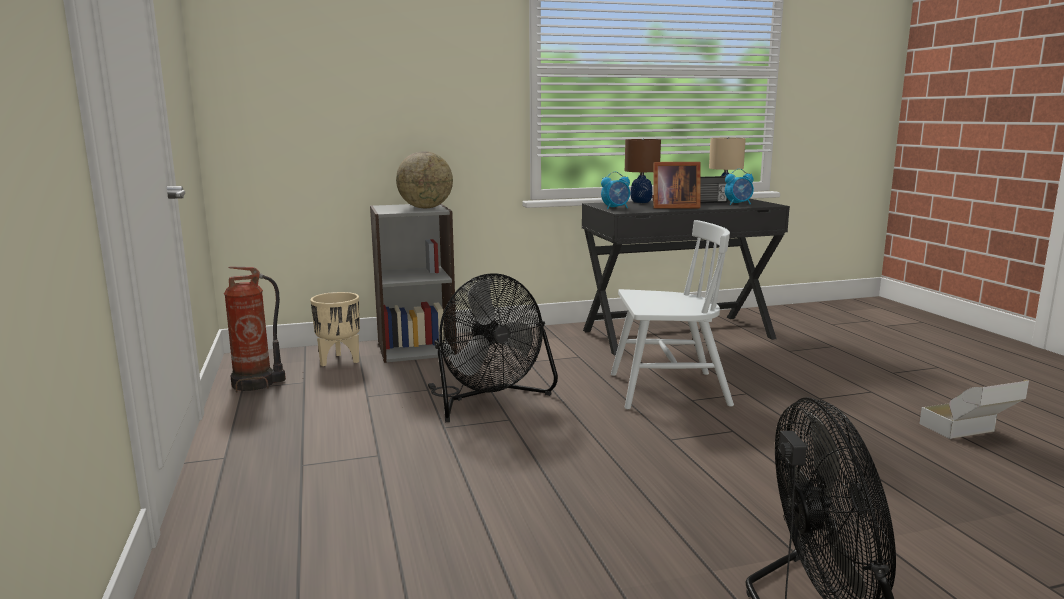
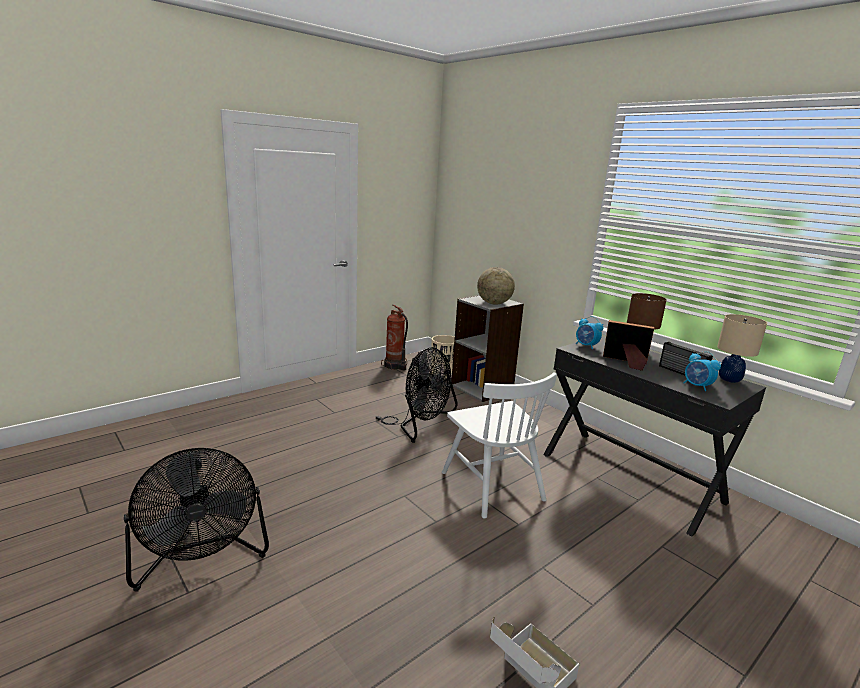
camera: 65 degrees right, 5 degrees up
black fan [428,273,558,422] -> black fan turned 90 degrees counterclockwise [376,347,458,443]
picture frame [652,162,701,209] -> picture frame turned 135 degrees clockwise [603,320,654,371]

